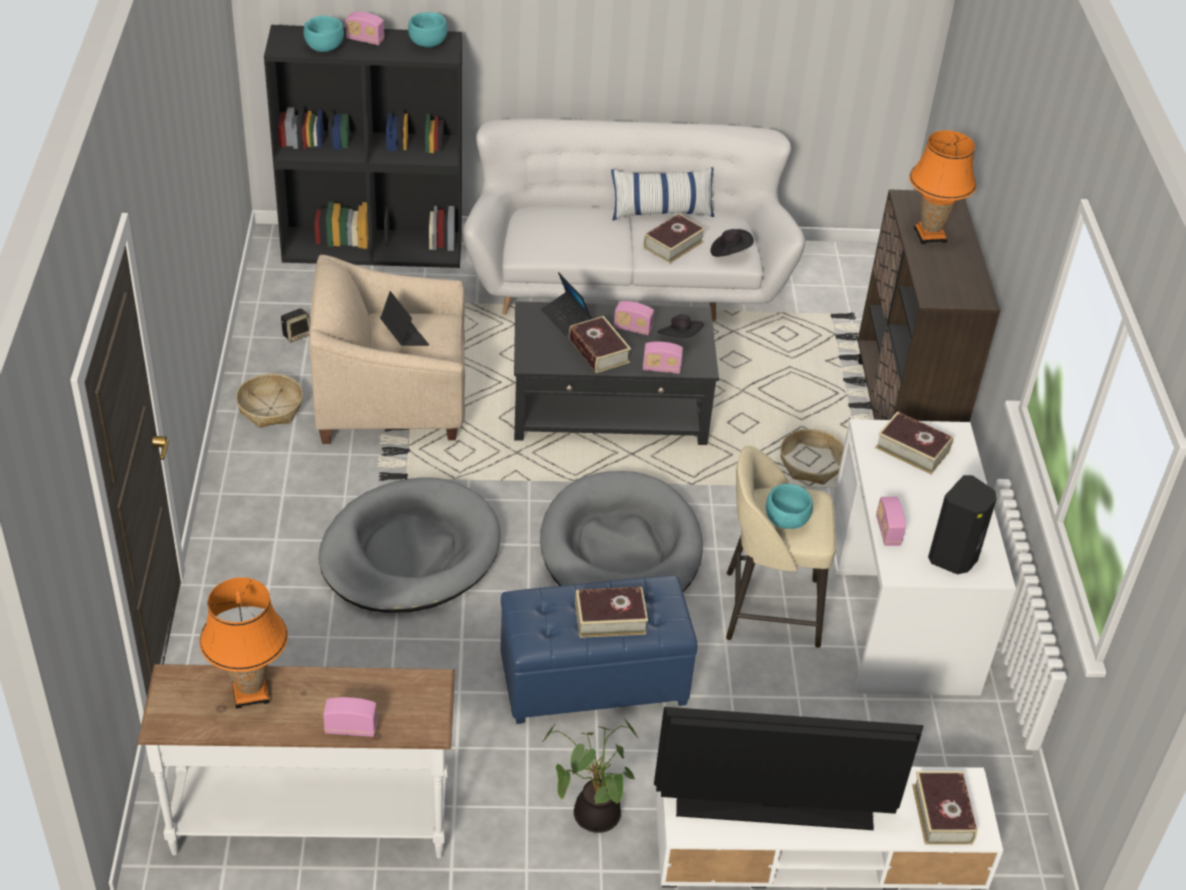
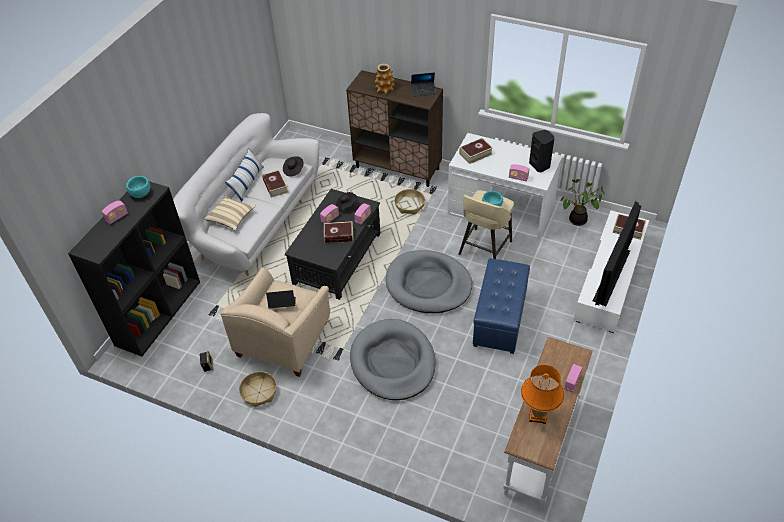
camera: 60 degrees left, 5 degrees up
turquoise bowl [304,16,344,52] -> none
laptop [541,272,592,336] -> laptop moved to [411,72,436,97]
potted plant [542,717,640,833] -> potted plant moved to [561,179,605,226]
book [575,587,648,638] -> none
orange table lamp [909,130,976,244] -> vase [374,64,395,94]
none -> beige pillow [204,196,256,230]

